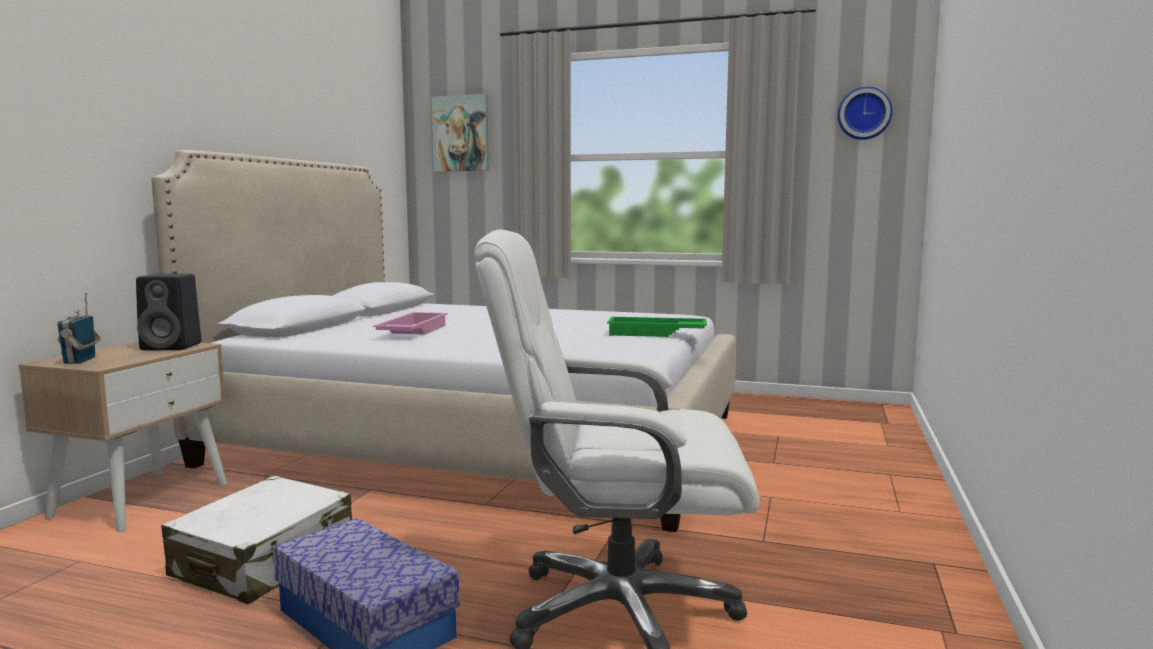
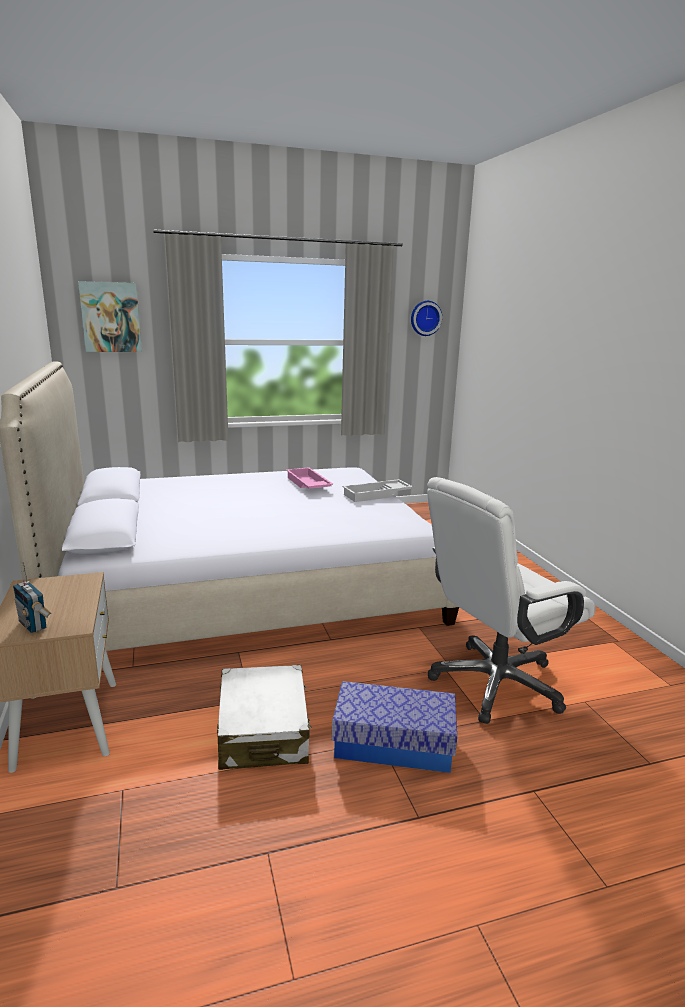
camera: 35 degrees left, 10 degrees up
black speaker [136,273,202,350] -> none
pink tray [373,312,448,335] -> pink tray moved to [286,467,333,489]
green tray [607,317,707,337] -> white tray [342,479,413,502]

